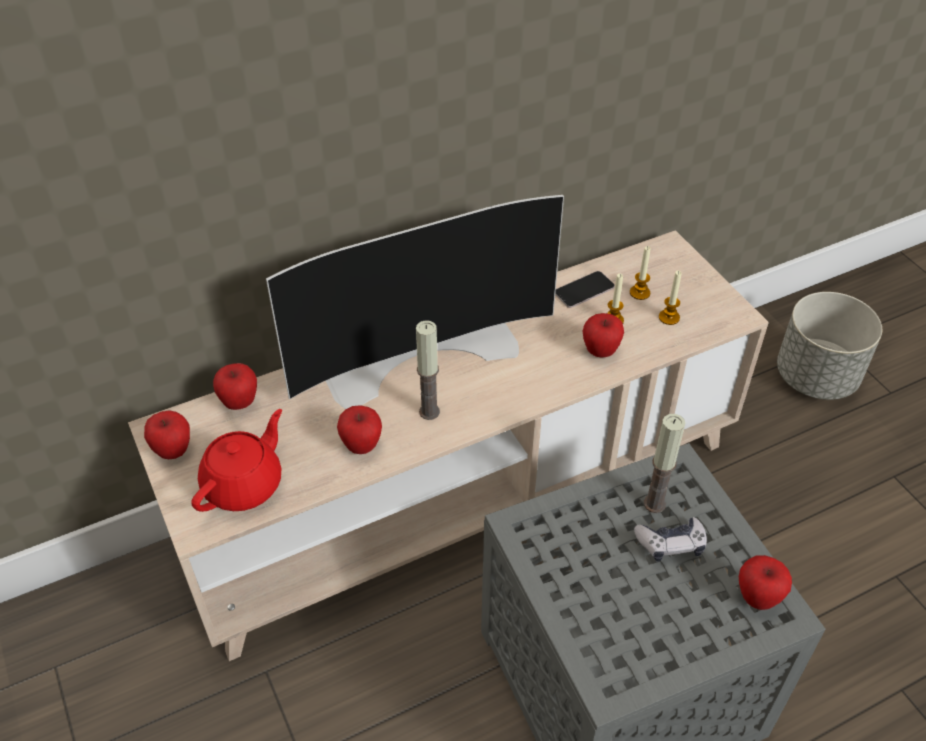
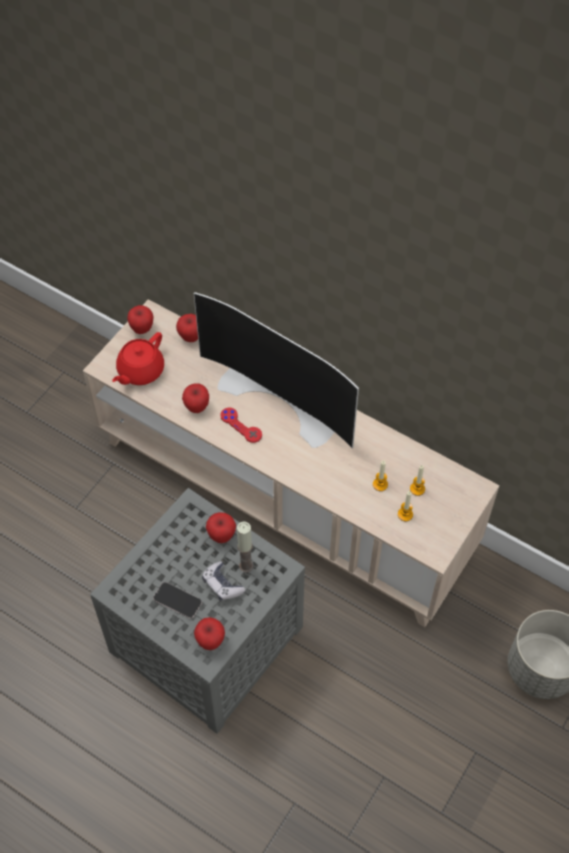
camera: 60 degrees right, 10 degrees up
red teapot [191,409,282,512] -> red teapot turned 120 degrees clockwise [112,332,164,385]
candle [416,320,440,420] -> red game controller [220,408,262,443]
phone [555,271,615,308] -> phone moved to [153,582,202,619]
apple [583,313,624,357] -> apple moved to [206,512,236,543]

